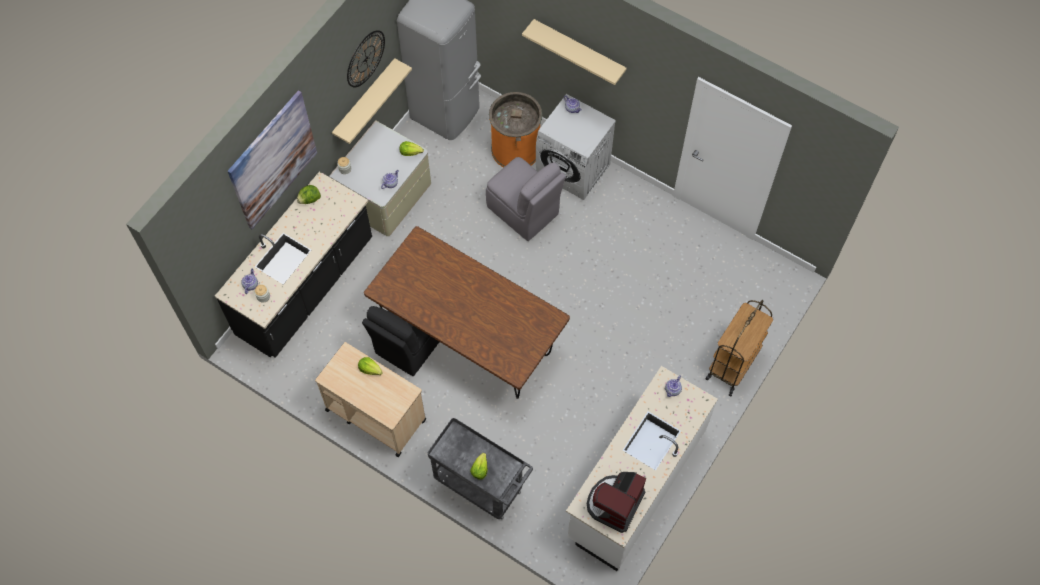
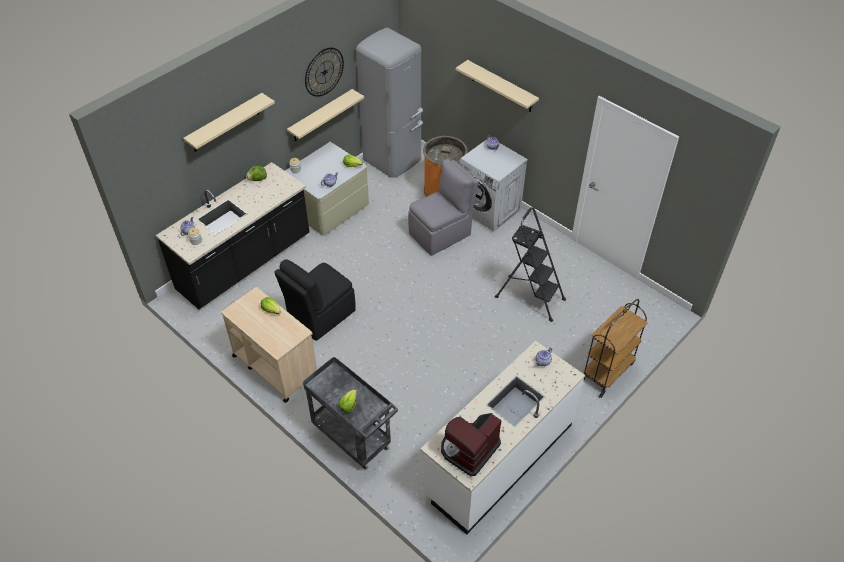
camera: 10 degrees right, 15 degrees down
picture [228,90,317,229] -> beige shelf [183,93,275,152]
brown dining table [364,226,570,399] -> none
grey chair [486,157,566,241] -> grey chair turned 90 degrees counterclockwise [408,159,479,256]
none -> step ladder [494,207,566,322]

